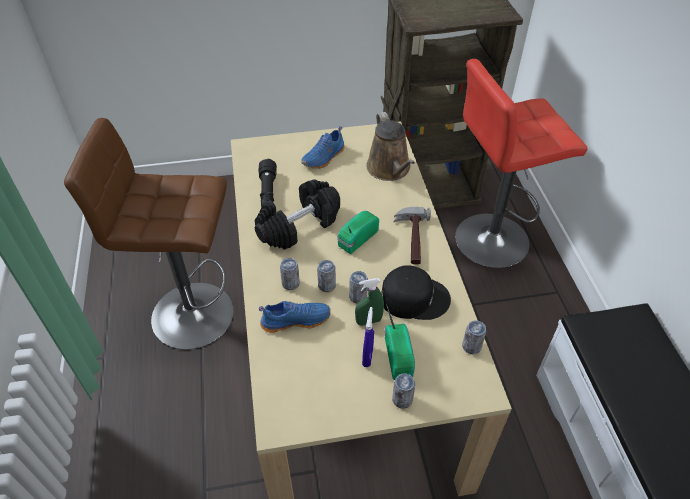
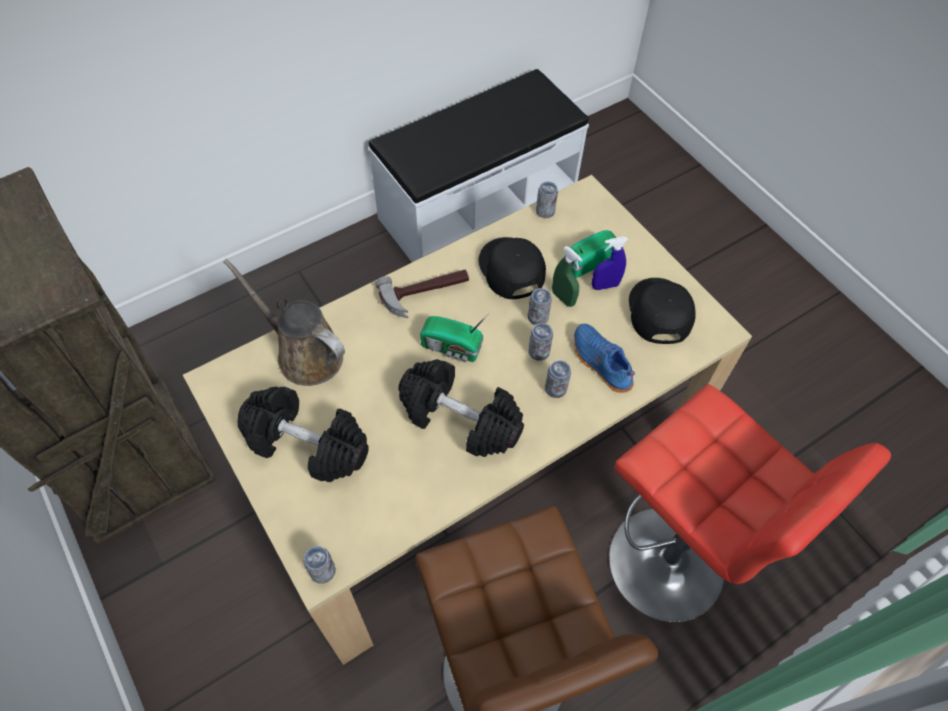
camera: 115 degrees left, 10 degrees up
black flashlight [259,159,277,207] -> none
blue shoe [301,126,345,169] -> black dumbbell [238,387,369,482]
brown watering can [366,112,415,181] -> brown watering can turned 105 degrees counterclockwise [223,259,345,386]
can [392,373,415,409] -> can moved to [304,546,336,584]
red stool [455,59,588,268] -> red stool moved to [609,385,891,622]
none -> black cap [629,278,696,344]

